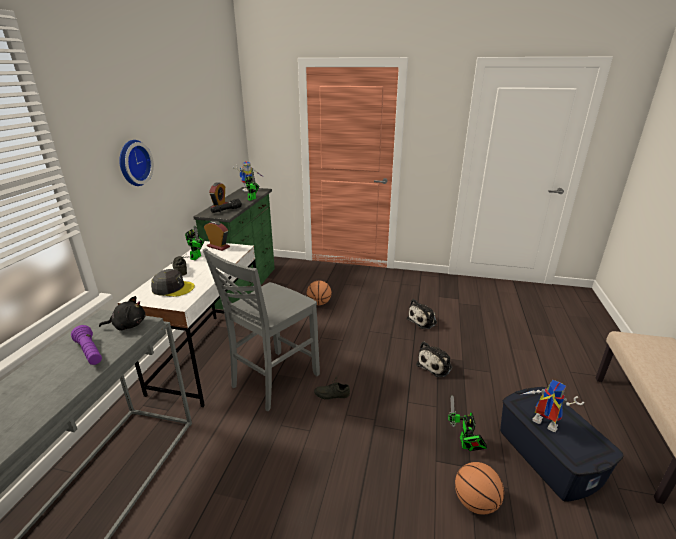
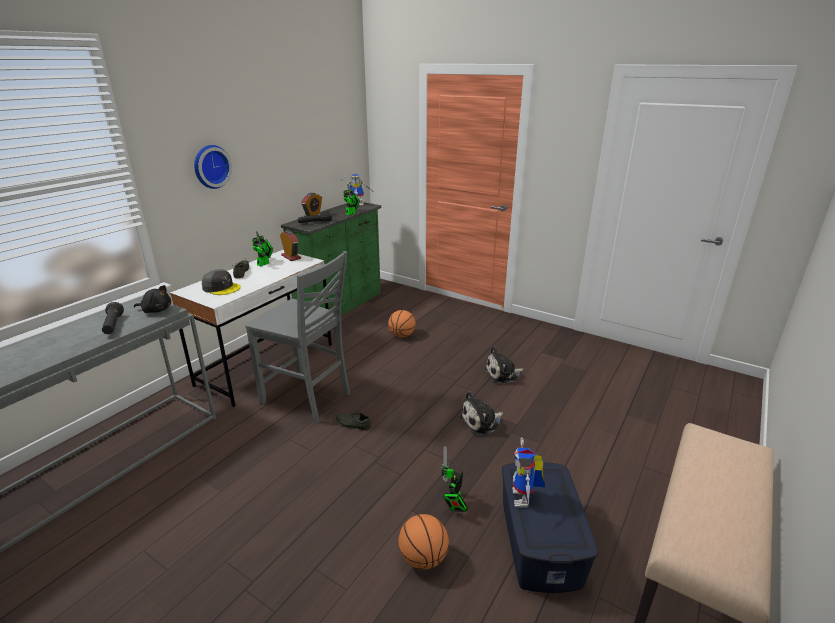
camera: 20 degrees right, 0 degrees up
purple flashlight [71,325,102,365] -> black flashlight [102,302,124,334]
grey chair [203,248,320,411] -> grey chair turned 120 degrees counterclockwise [245,251,350,423]
toy robot [523,380,584,432] -> toy robot turned 150 degrees counterclockwise [512,437,545,508]

